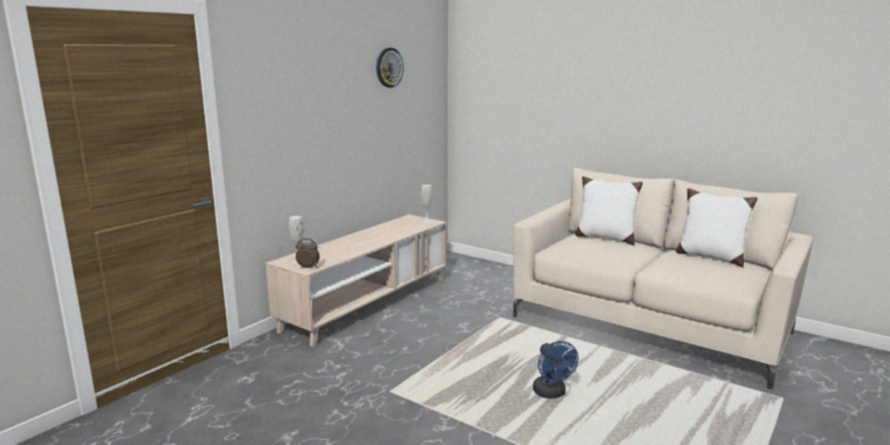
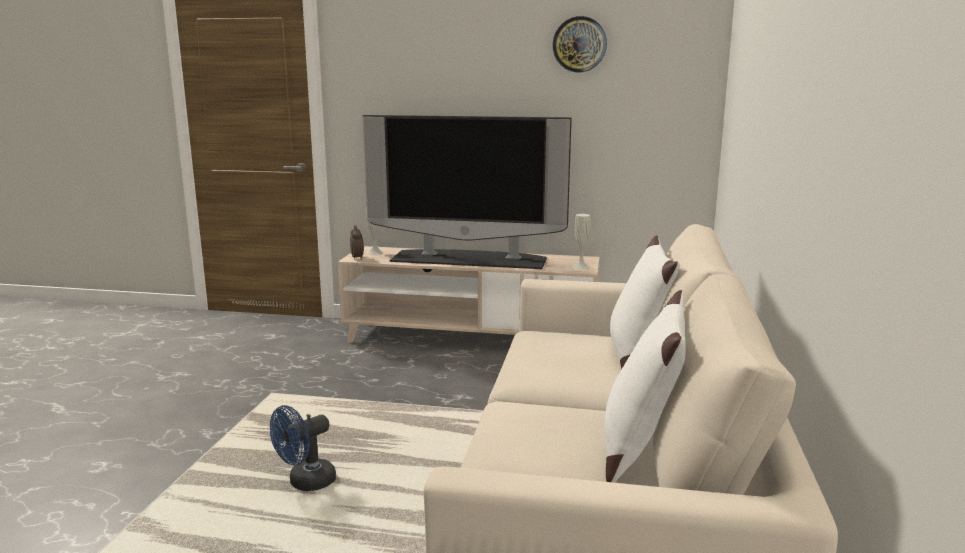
camera: 65 degrees right, 0 degrees up
none -> television [363,115,572,269]

